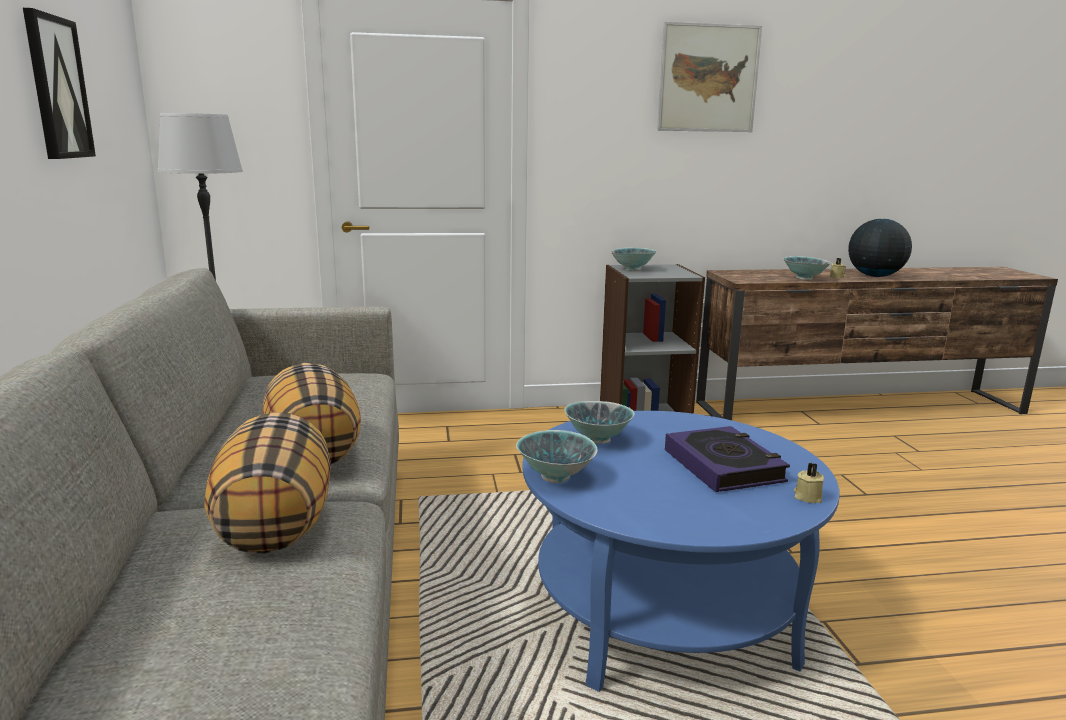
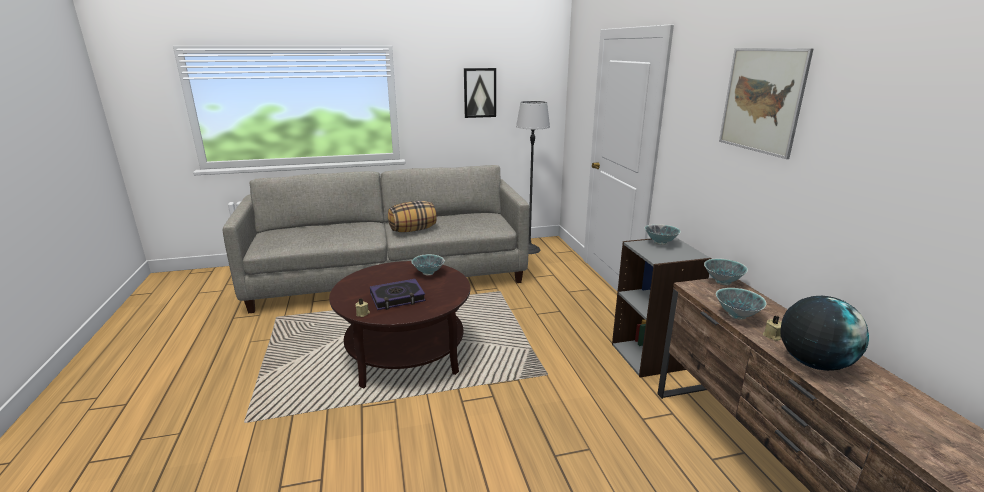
camera: 85 degrees right, 5 degrees up
pillow [204,412,331,554] -> none
bowl [516,430,597,483] -> bowl moved to [704,258,748,285]
blue coffee table [522,411,840,692] -> brown coffee table [329,261,470,388]

